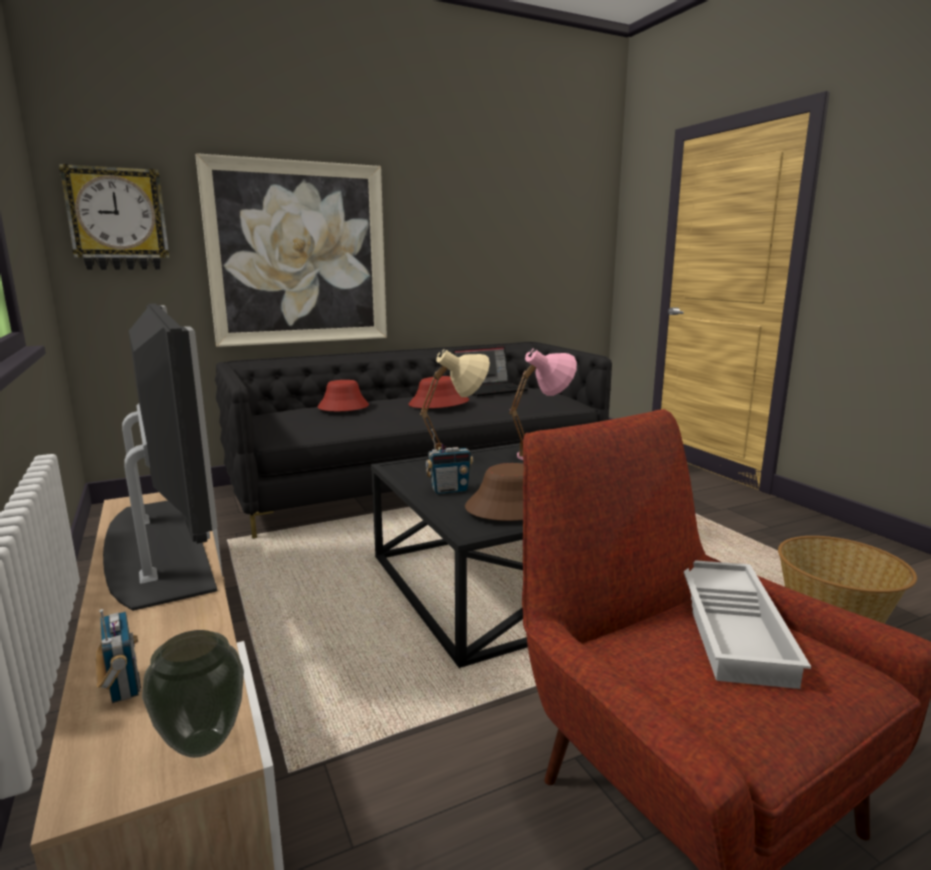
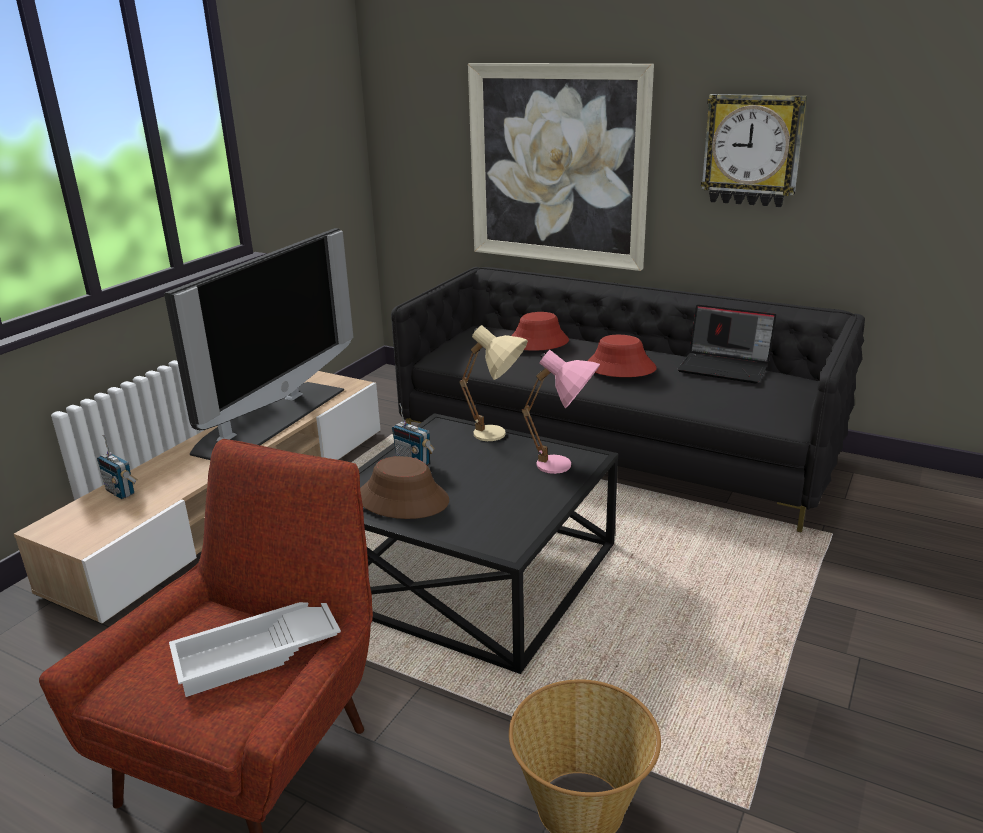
camera: 55 degrees right, 10 degrees up
wall clock [59,164,169,270] -> wall clock moved to [701,94,807,207]
radio [96,609,141,703] -> radio turned 105 degrees clockwise [97,435,138,499]
vase [142,630,244,758] -> none

